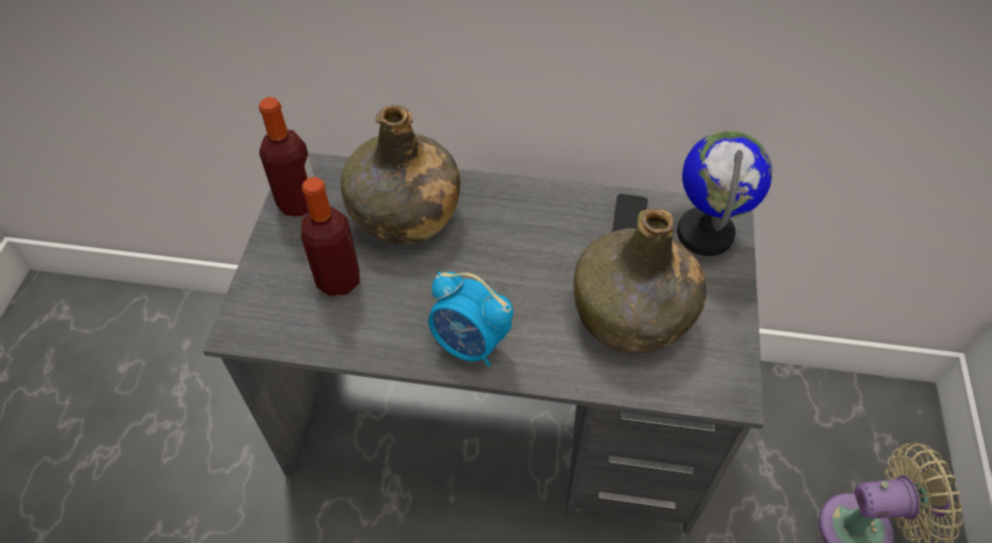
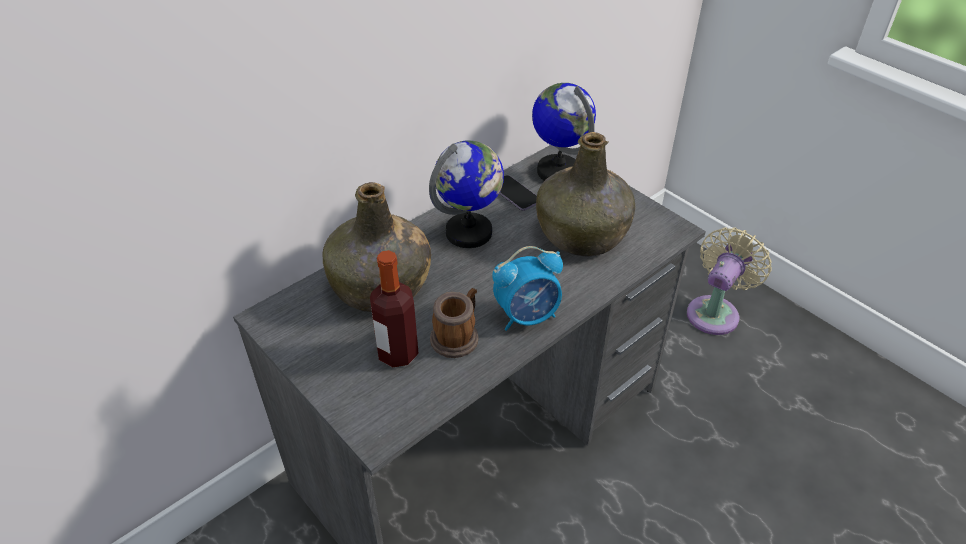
camera: 50 degrees left, 10 degrees down
bottle [259,97,314,217] -> none
none -> globe [429,140,504,248]
none -> mug [430,288,479,358]

